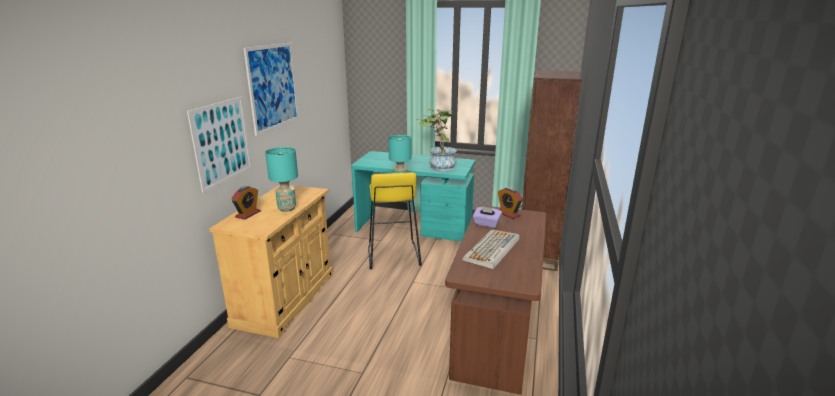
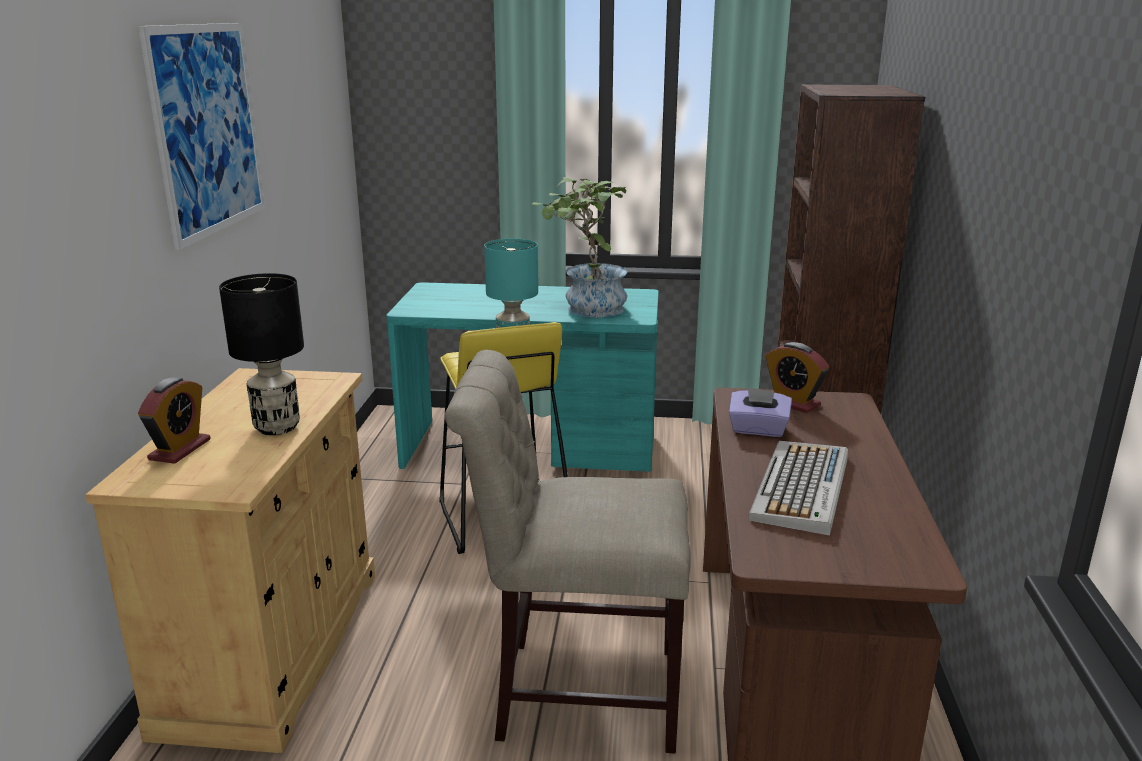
camera: 10 degrees left, 0 degrees up
picture [187,97,252,193] -> none
turquoise table lamp [265,147,298,212] -> black table lamp [219,273,304,435]
none -> beige chair [445,350,691,753]

